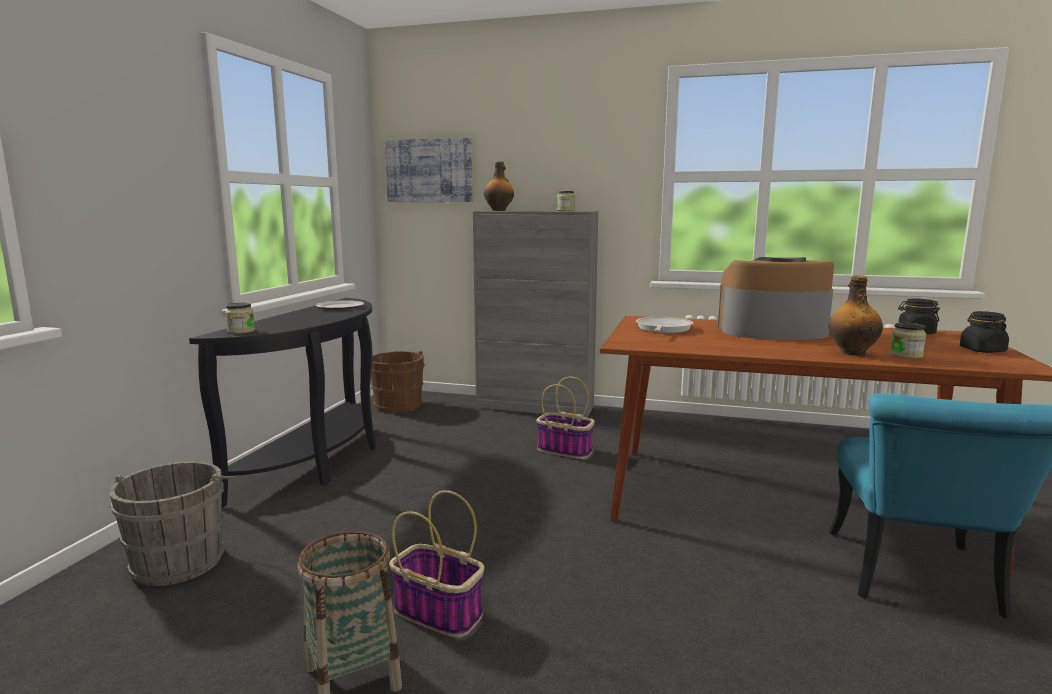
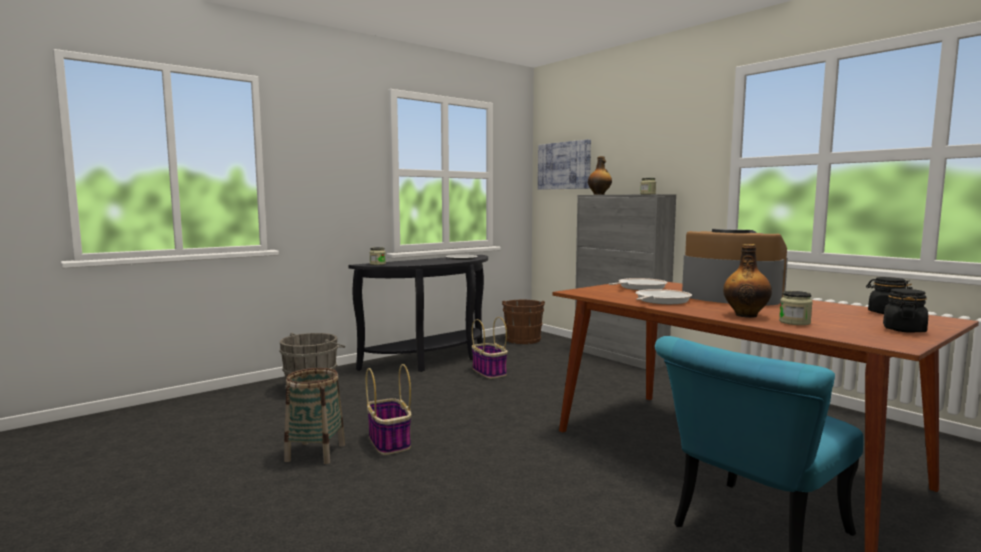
camera: 35 degrees right, 5 degrees down
basket [536,377,595,459] -> basket moved to [472,317,508,379]
none -> frying pan [635,289,692,304]

